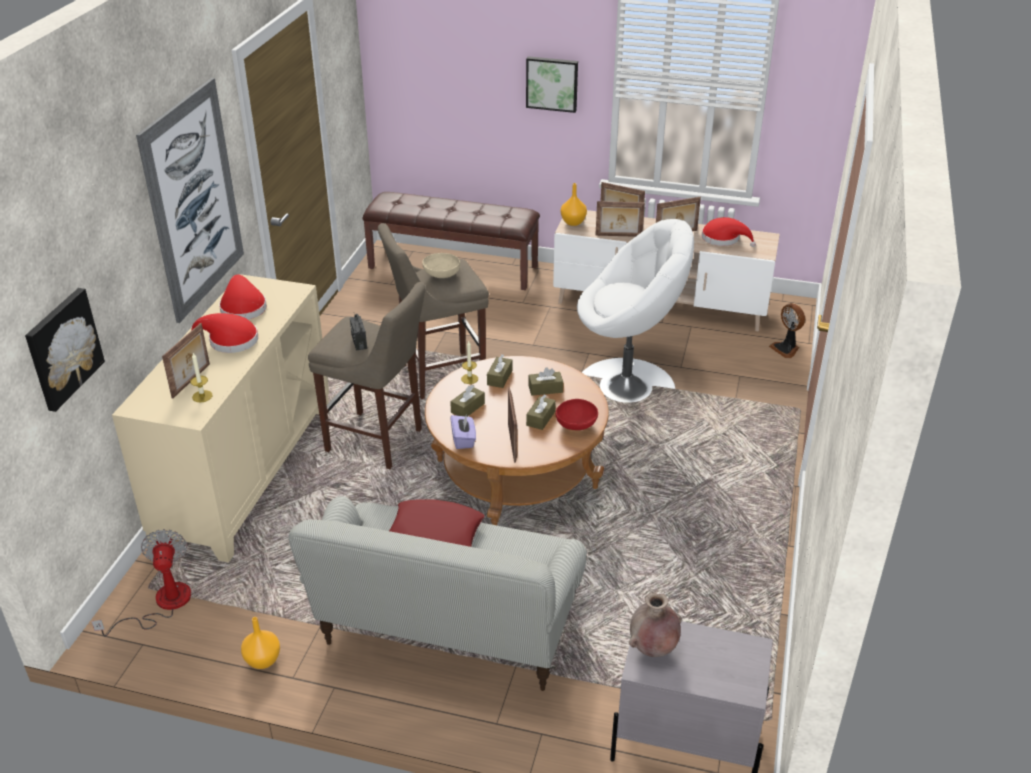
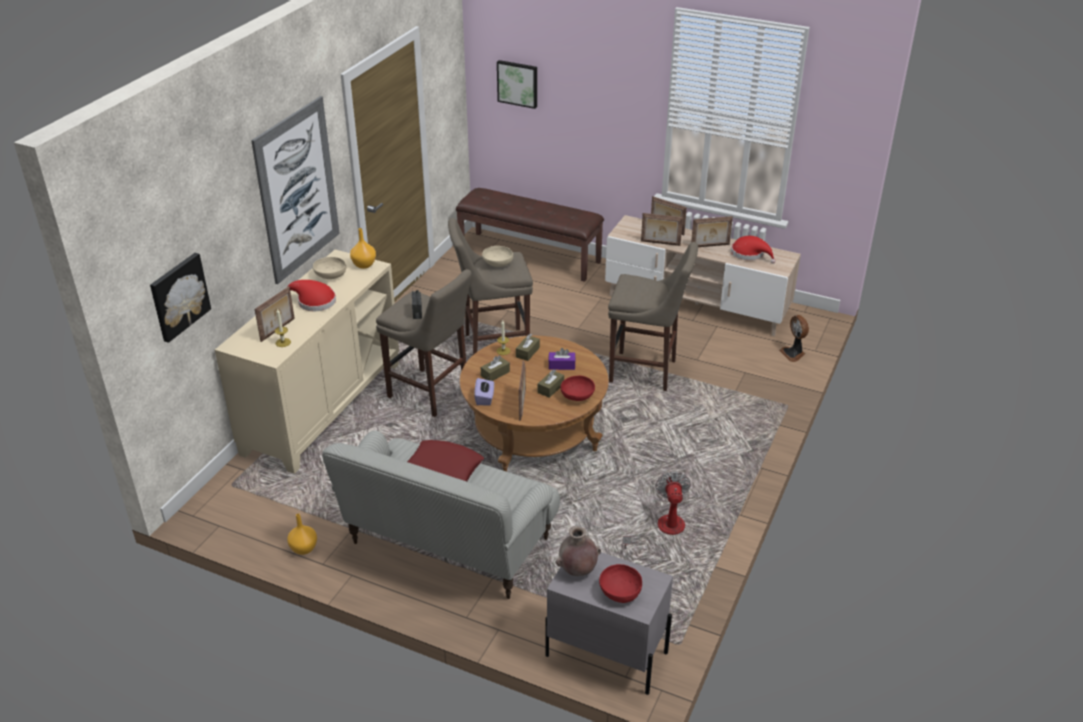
camera: 10 degrees right, 0 degrees up
fan [91,529,191,636] -> fan moved to [623,471,691,550]
red hat [219,275,267,320] -> beige bowl [313,257,346,279]
picture [526,56,578,113] -> picture moved to [497,60,537,109]
brown tissue box [528,367,563,396] -> purple tissue box [548,348,576,370]
orange vase [561,183,587,226] -> orange vase moved to [350,228,376,269]
white armchair [577,219,694,403] -> beige stool [608,242,698,391]
none -> red bowl [599,564,642,603]

